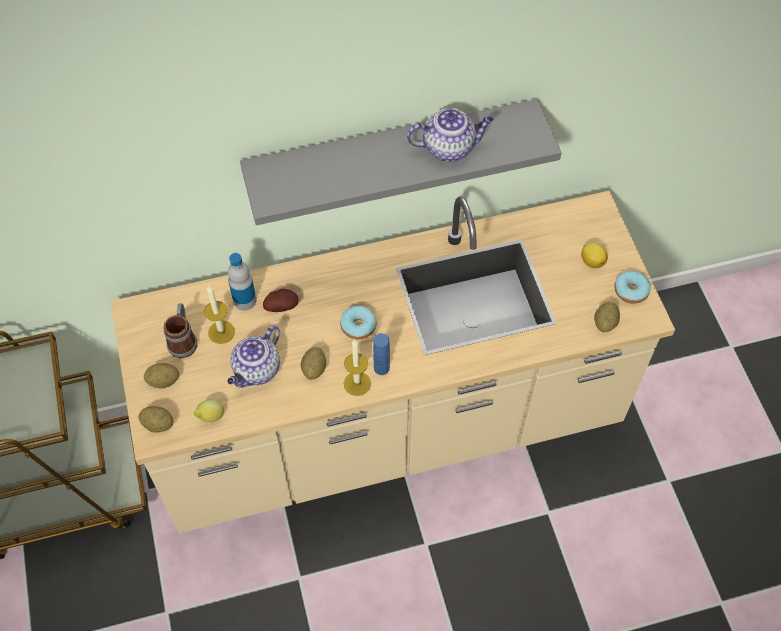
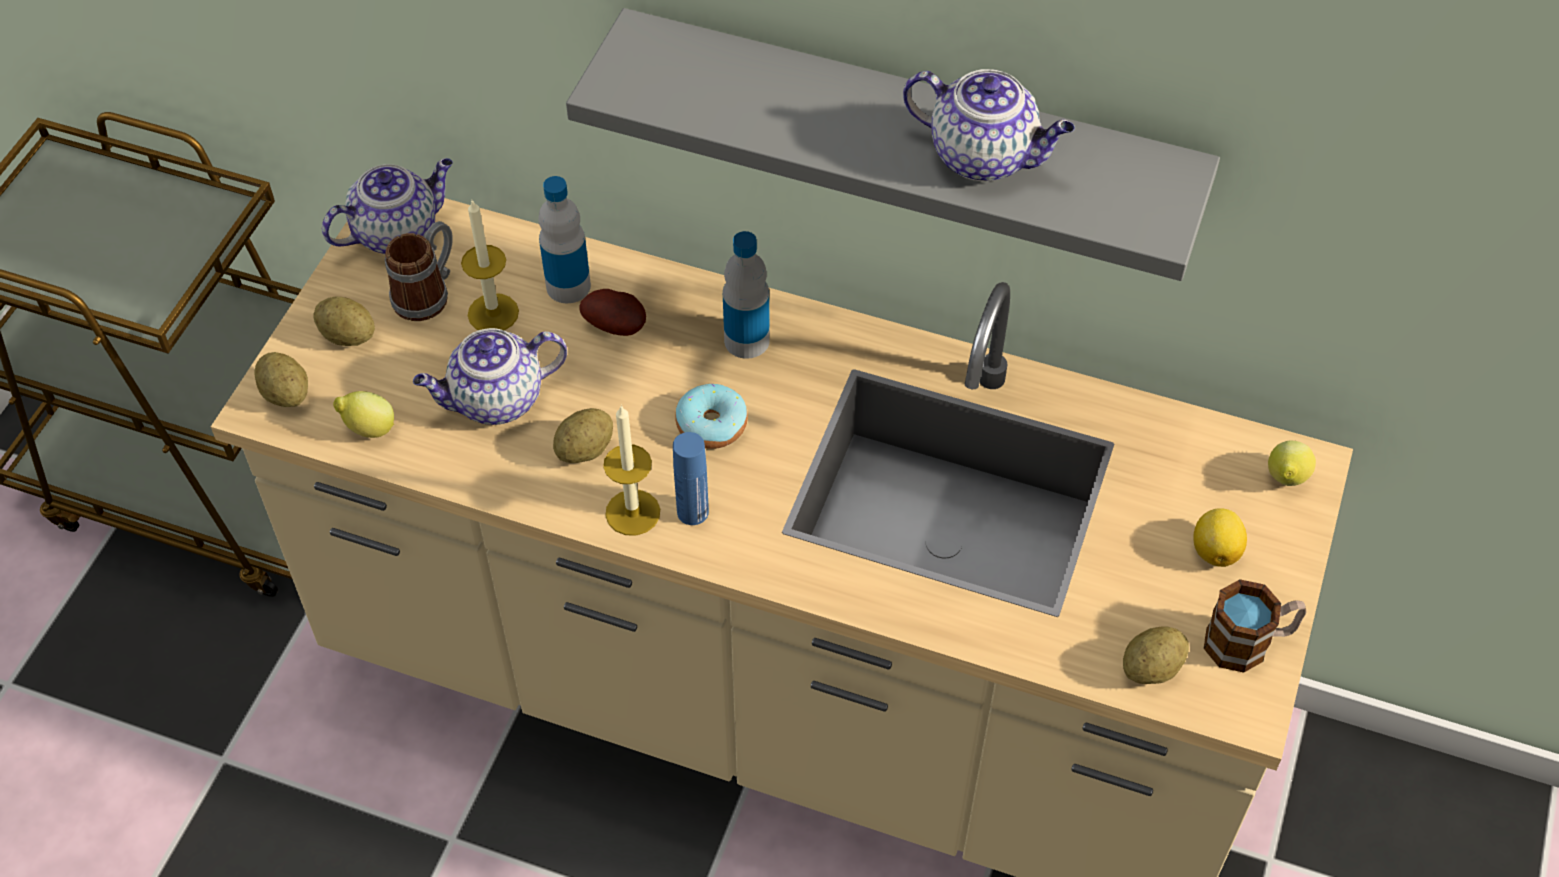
camera: 35 degrees right, 5 degrees down
donut [614,271,651,304] -> mug [1204,579,1307,673]
none -> teapot [322,158,453,254]
none -> bottle [723,231,770,359]
none -> lemon [1268,441,1316,486]

